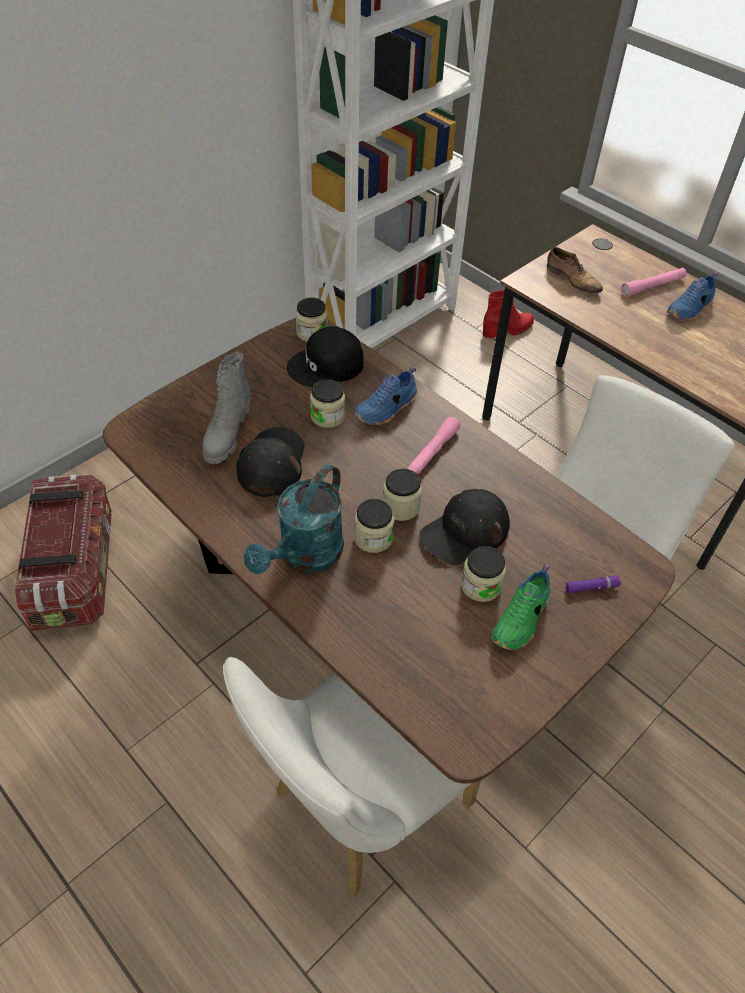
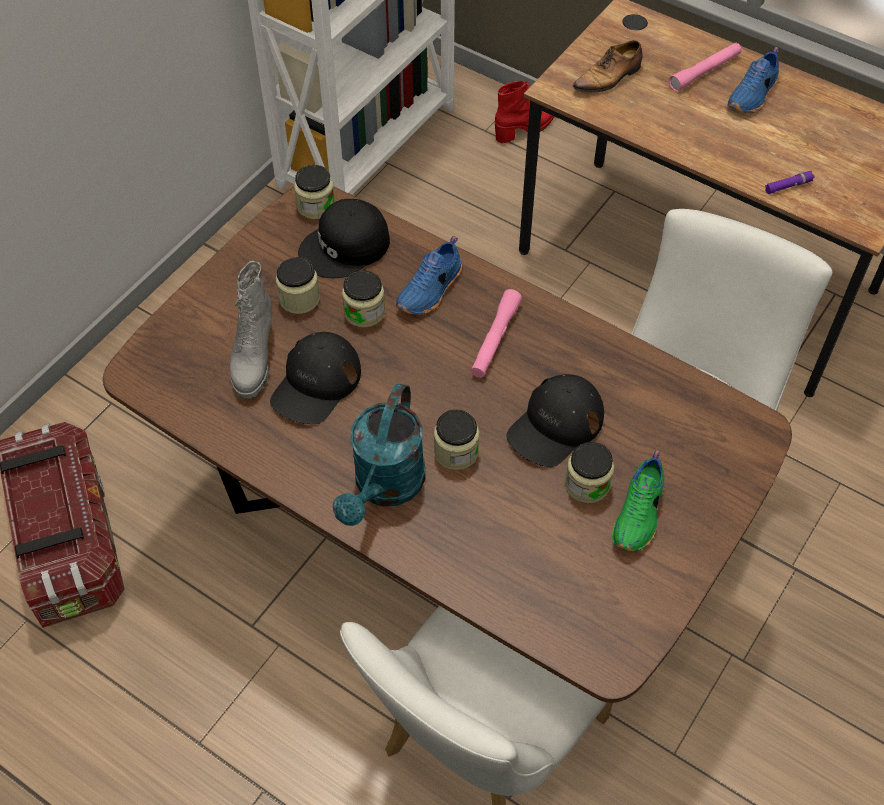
camera: 10 degrees left, 5 degrees up
black cap [236,427,305,497] -> black cap turned 150 degrees counterclockwise [270,332,361,424]
jar [383,468,422,521] -> jar moved to [276,257,320,314]
shoe [547,247,603,295] -> shoe turned 105 degrees clockwise [572,40,643,97]
purple flashlight [565,575,621,593] -> purple flashlight moved to [765,171,815,194]

